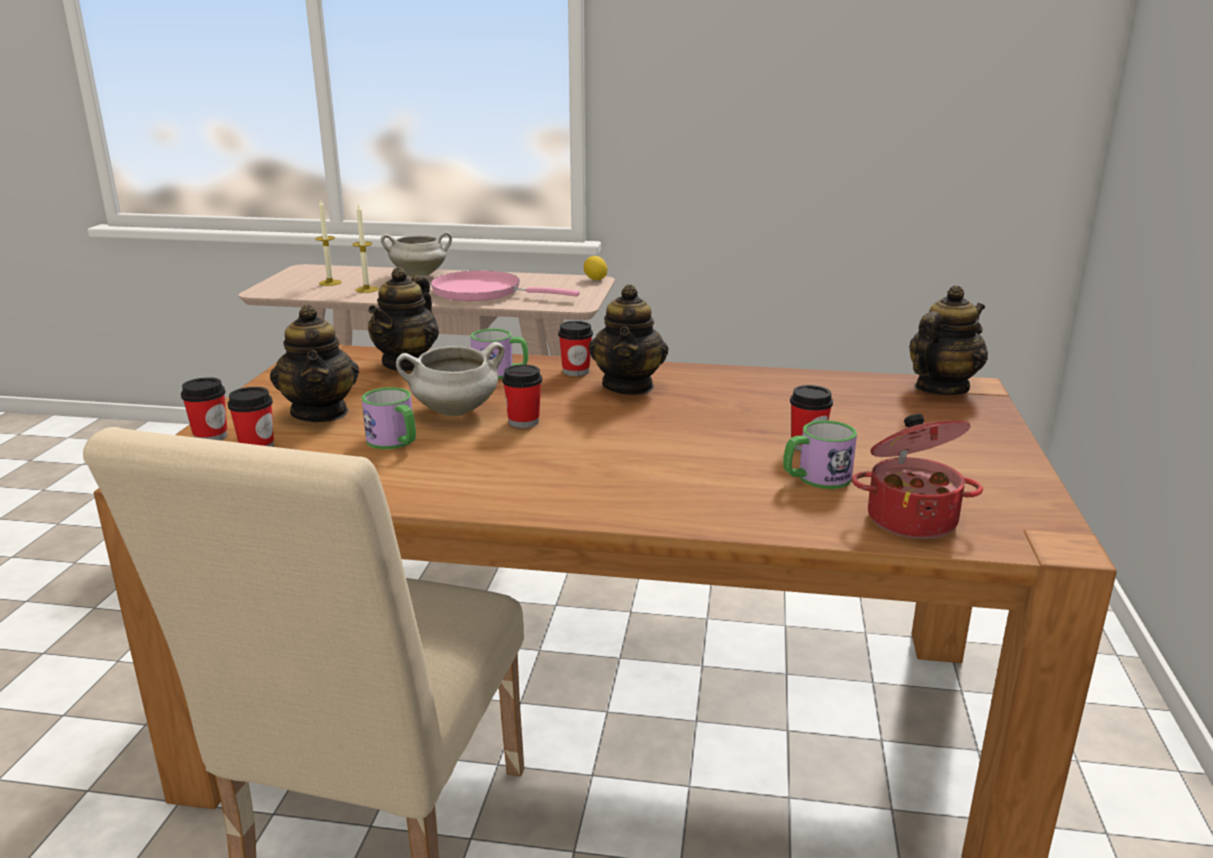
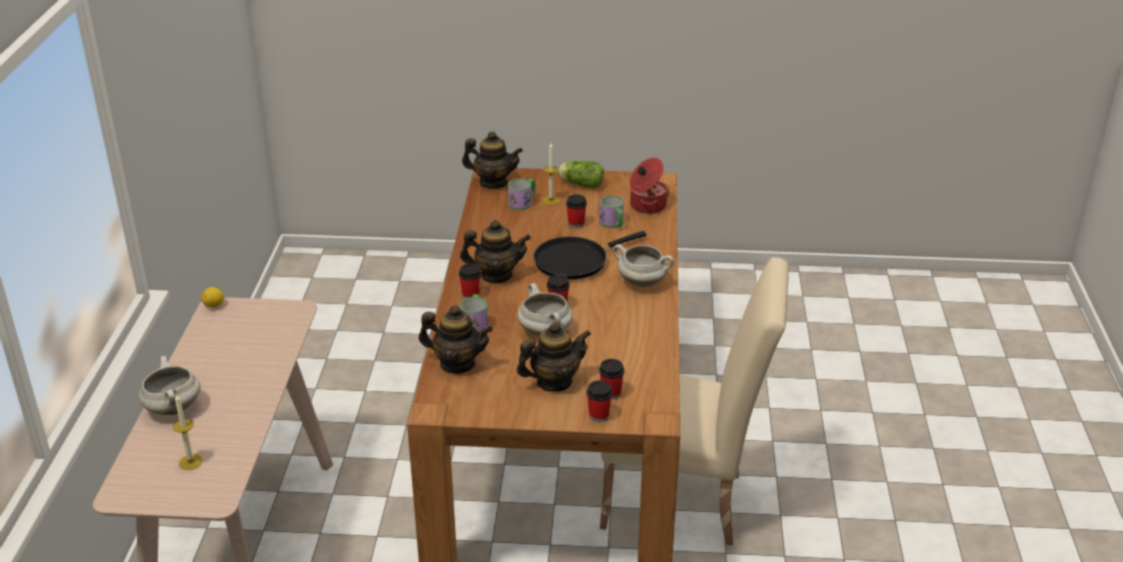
camera: 95 degrees left, 10 degrees up
candle [352,204,378,293] -> candle moved to [542,143,560,205]
mug [362,387,416,449] -> mug moved to [508,178,536,210]
pink frying pan [430,270,580,301] -> none
teapot [909,285,988,395] -> teapot turned 150 degrees clockwise [462,131,523,189]
none -> black frying pan [533,231,647,280]
none -> lettuce [557,160,604,189]
none -> white cooking pot [613,244,674,287]

